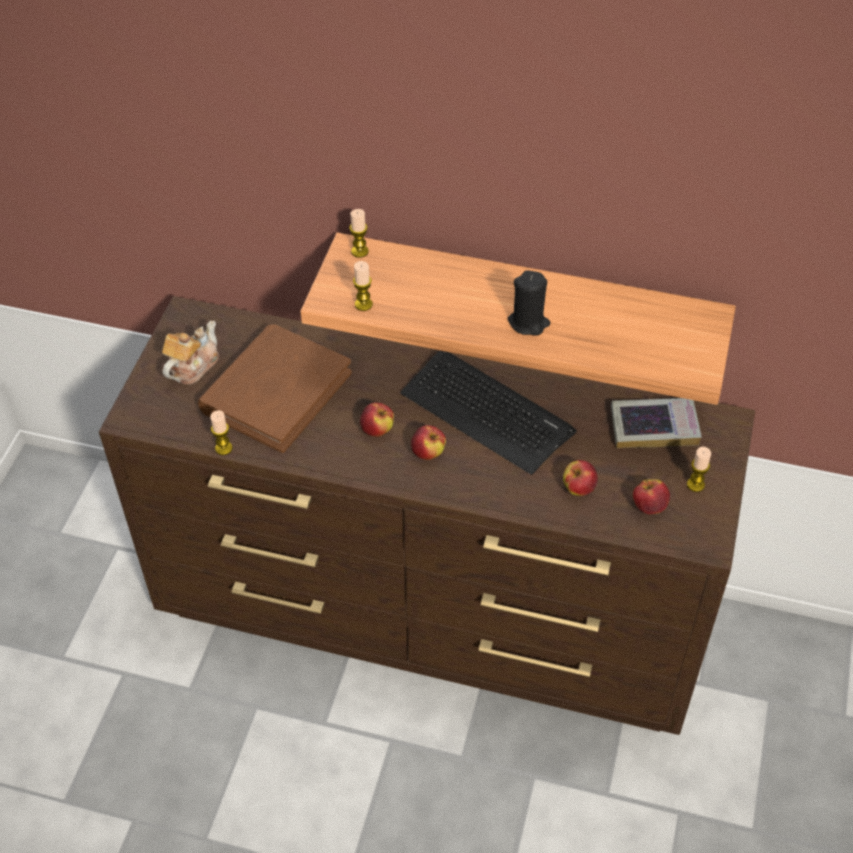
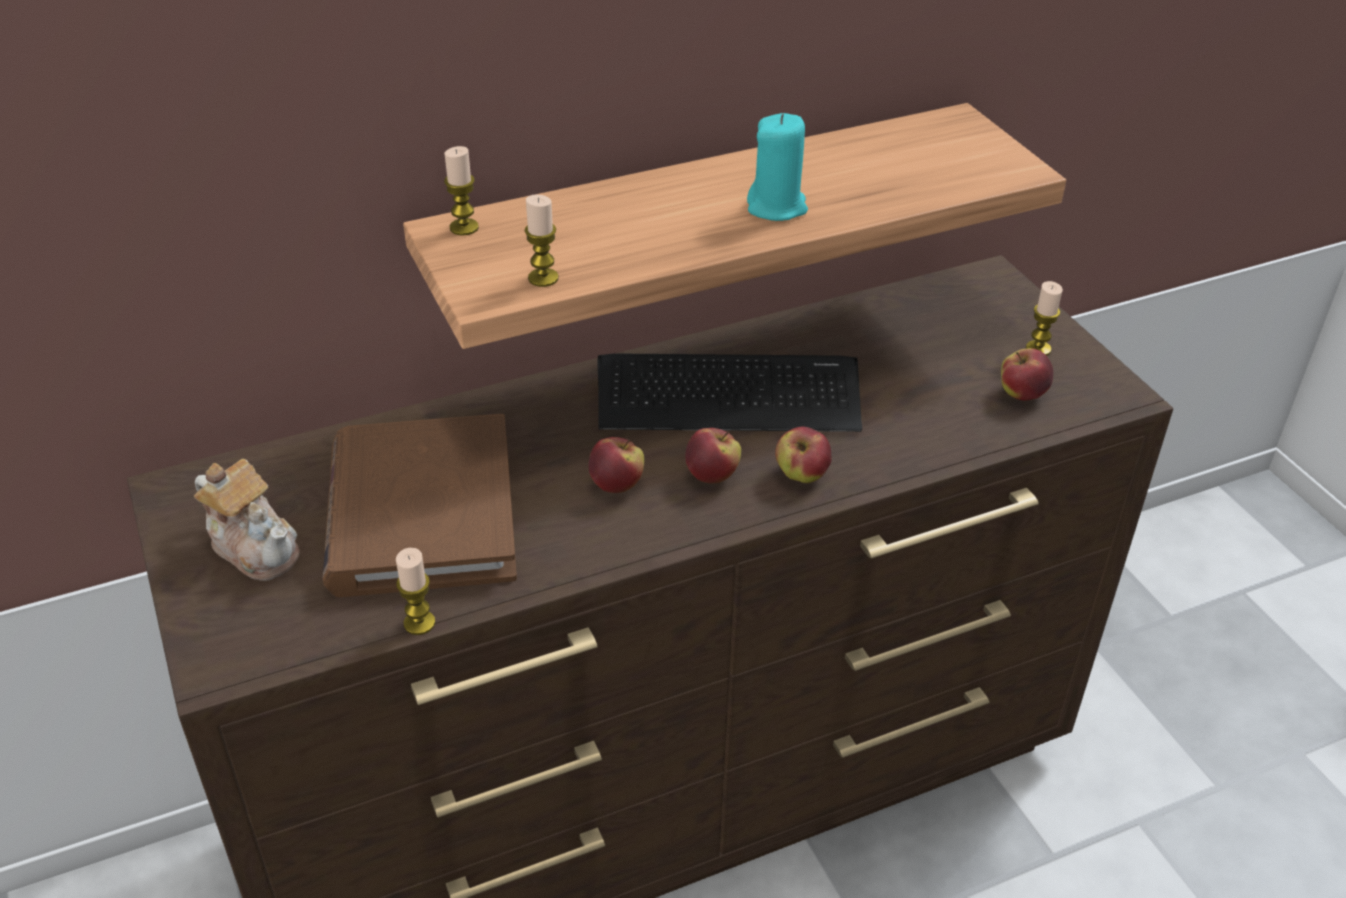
camera: 40 degrees left, 10 degrees down
teapot [162,321,219,385] -> teapot turned 135 degrees clockwise [194,459,299,581]
black candle [508,270,550,335] -> turquoise candle [747,113,808,221]
apple [563,460,598,496] -> apple moved to [775,426,832,483]
book [611,398,702,448] -> none

